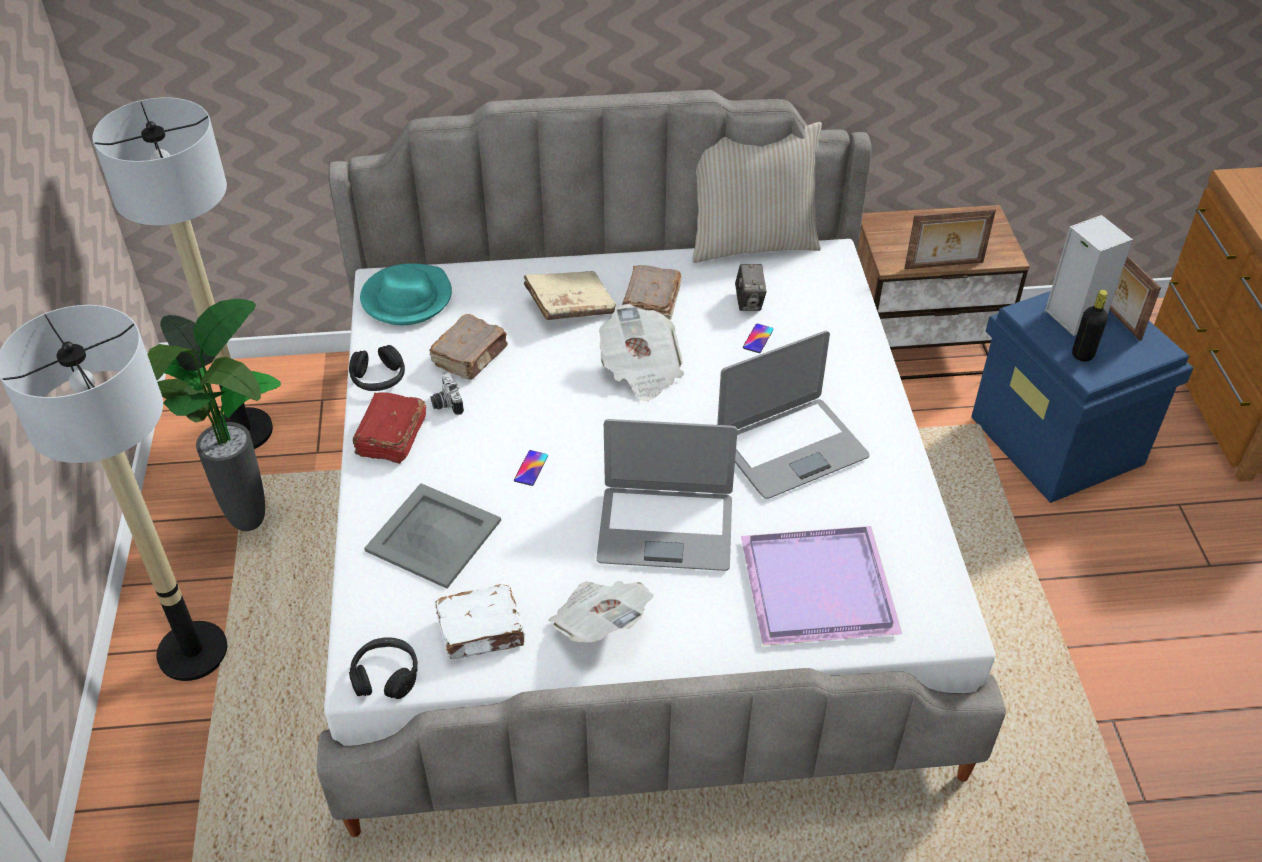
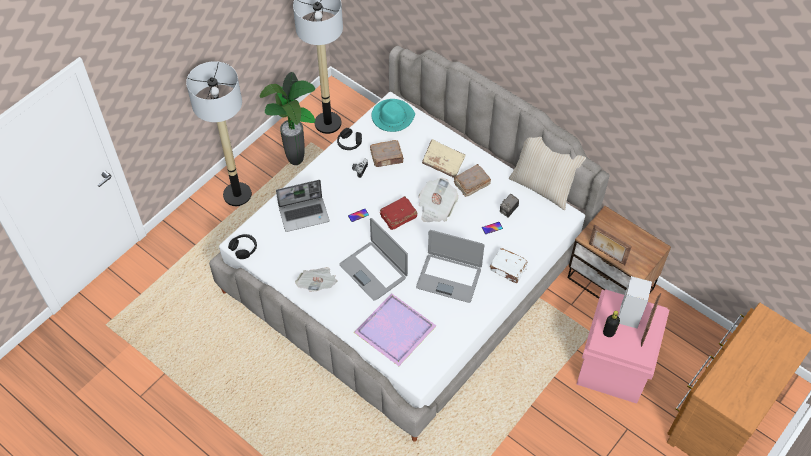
camera: 45 degrees right, 10 degrees up
red book [353,392,426,464] -> red book moved to [380,196,417,230]
grey tray [364,483,501,589] -> laptop [276,180,329,232]
white book [436,584,526,659] -> white book moved to [490,248,528,284]
blue storage box [971,291,1193,503] -> pink storage box [576,289,669,404]

